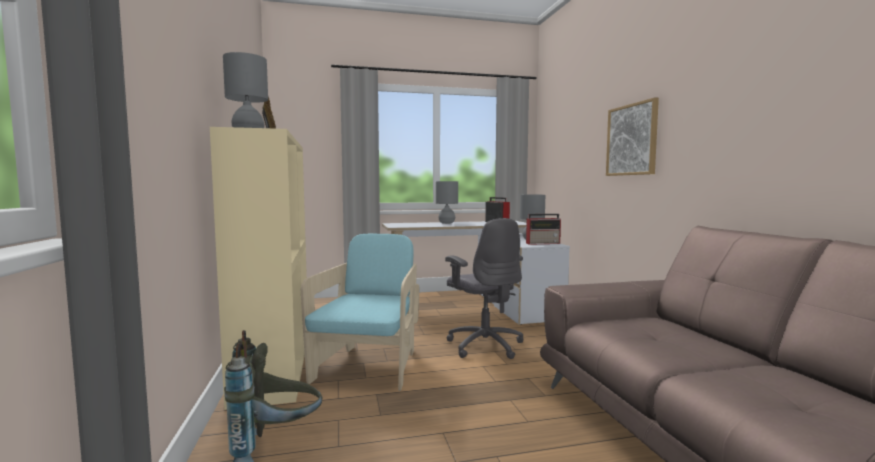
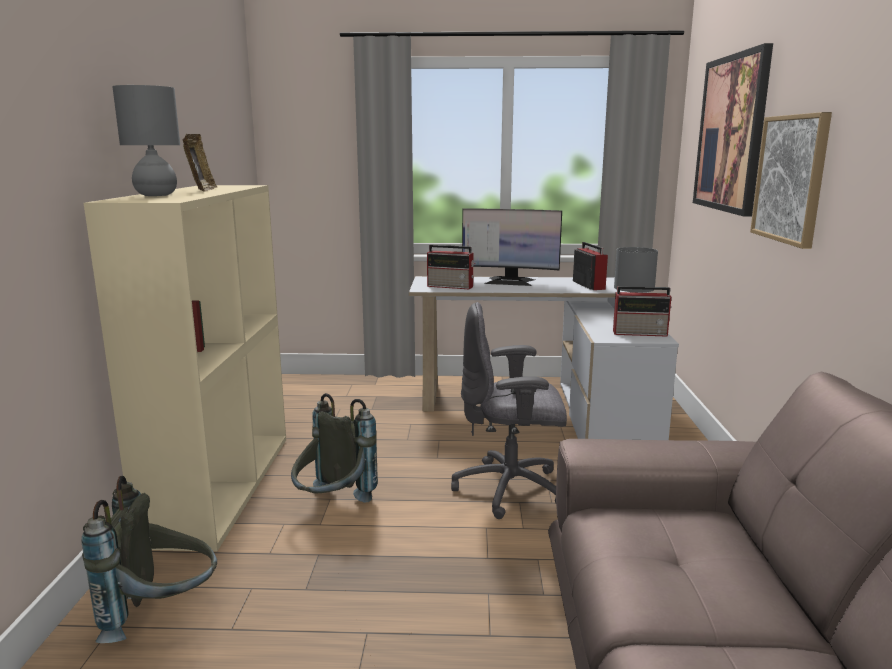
camera: 15 degrees right, 10 degrees up
turquoise armchair [301,234,420,391] -> grey backpack [291,393,378,503]
grey table lamp [436,181,458,224] -> monitor [462,208,562,286]
grey office chair [445,218,523,359] -> grey office chair turned 105 degrees clockwise [451,302,567,519]
none -> radio [427,245,475,290]
none -> picture [693,43,773,217]

